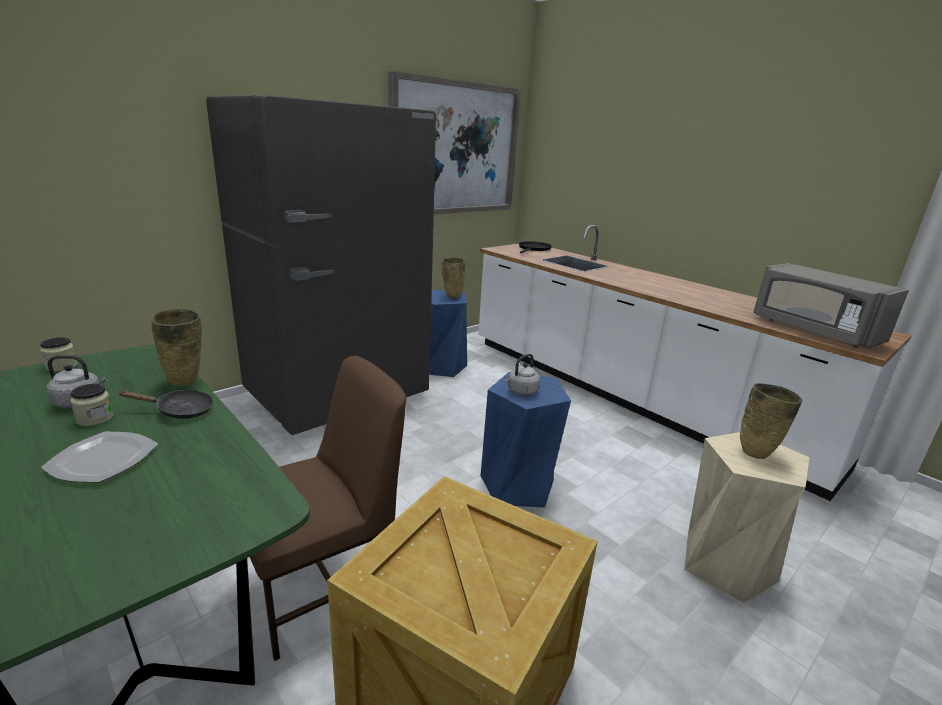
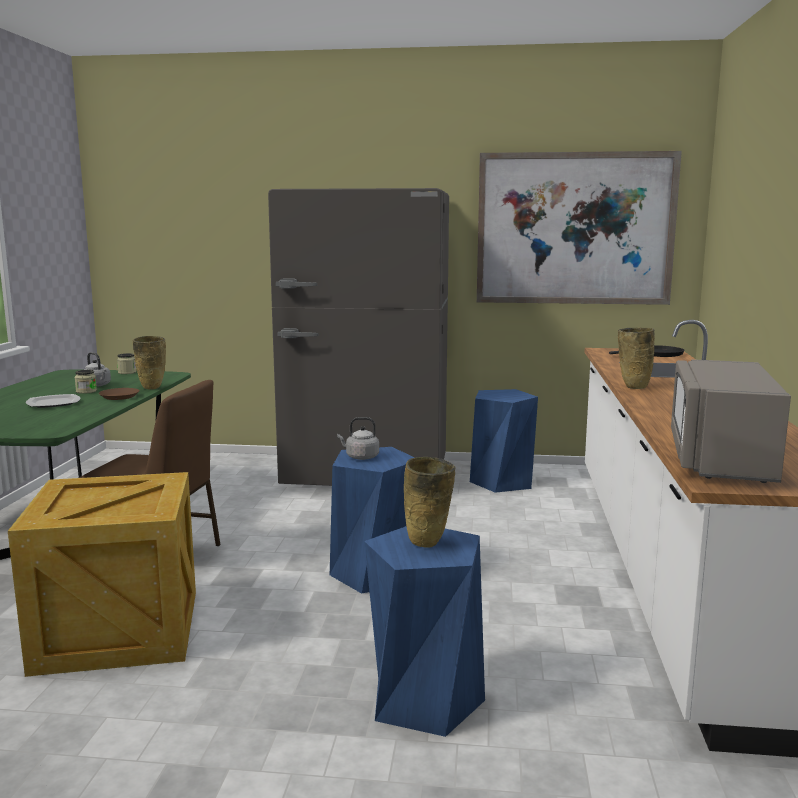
camera: 50 degrees right, 10 degrees down
black frying pan [119,390,214,419] -> brown plate [99,388,140,400]
beige vase [442,258,465,298] -> beige vase moved to [618,328,655,389]
beige stool [684,432,809,603] -> blue stool [364,526,485,737]

